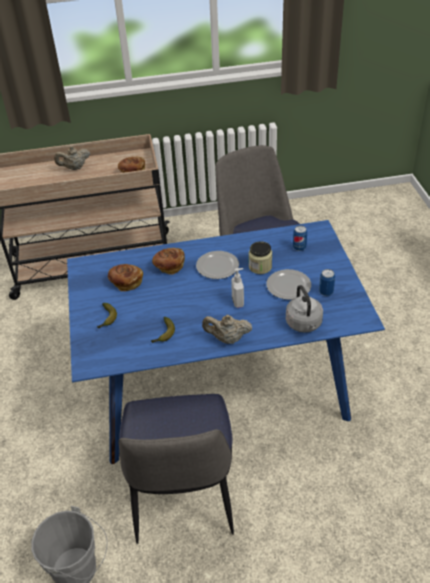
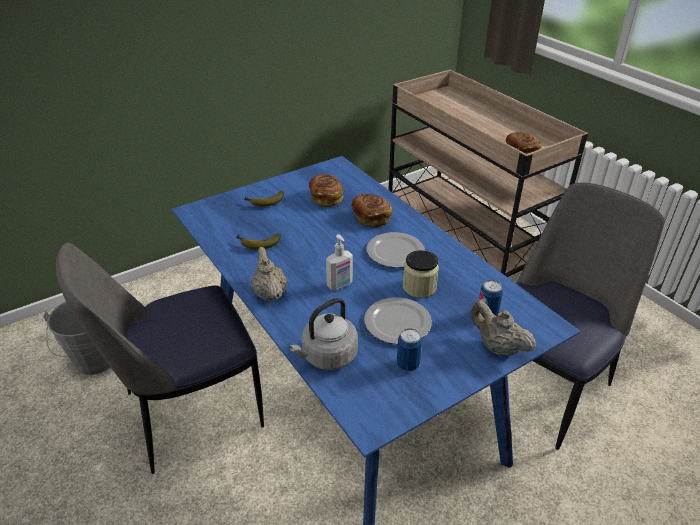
camera: 65 degrees right, 5 degrees down
beige teapot [54,146,90,170] -> beige teapot moved to [471,301,536,356]

